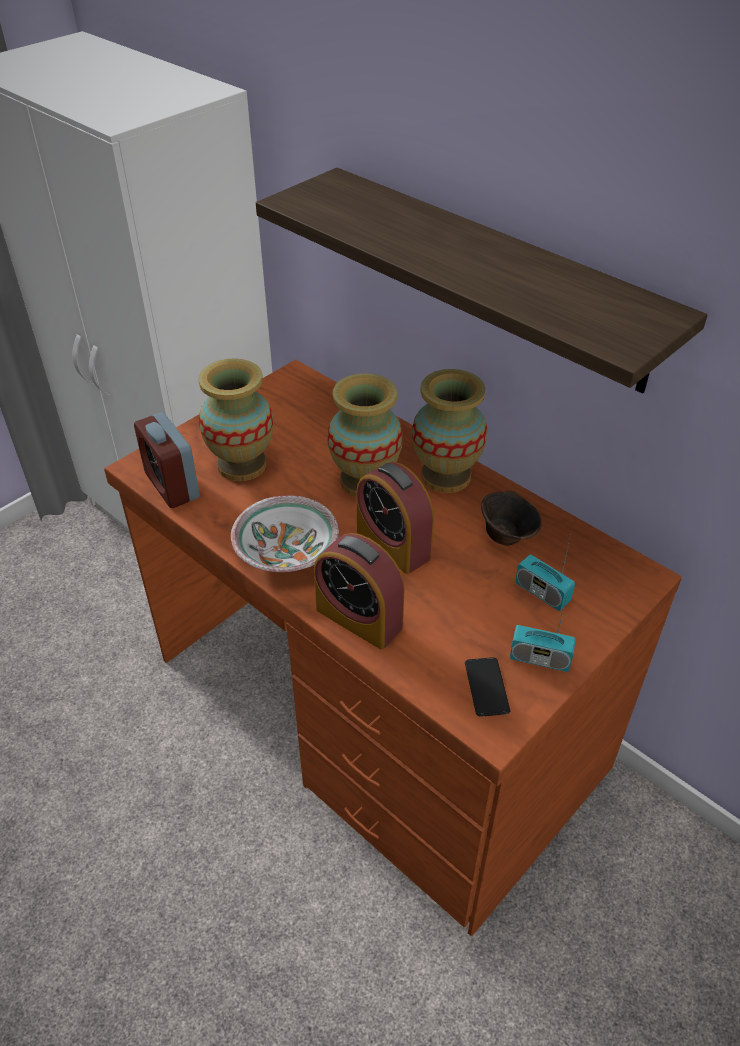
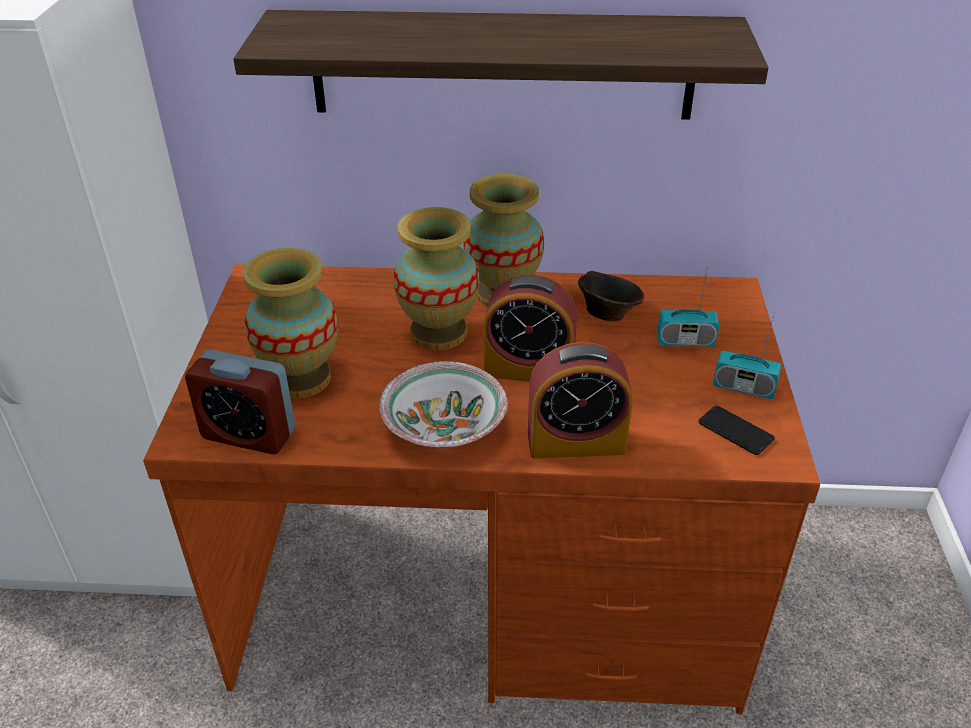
camera: 40 degrees left, 5 degrees down
radio [510,595,576,672] -> radio turned 45 degrees clockwise [713,315,781,399]

